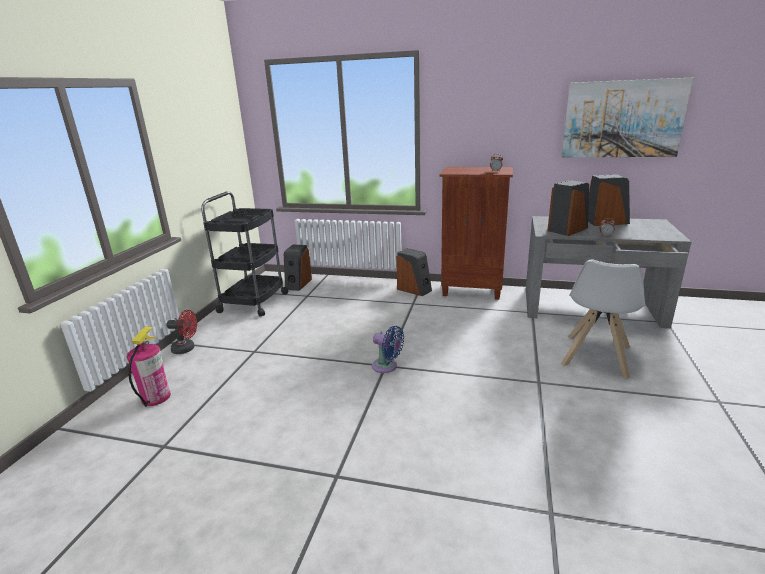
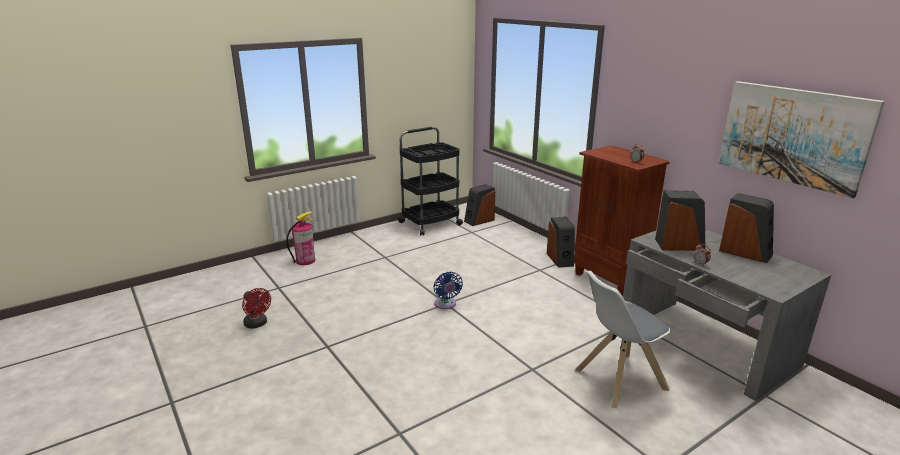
camera: 40 degrees right, 0 degrees up
red fan [167,310,197,354] -> red fan moved to [242,288,271,329]

